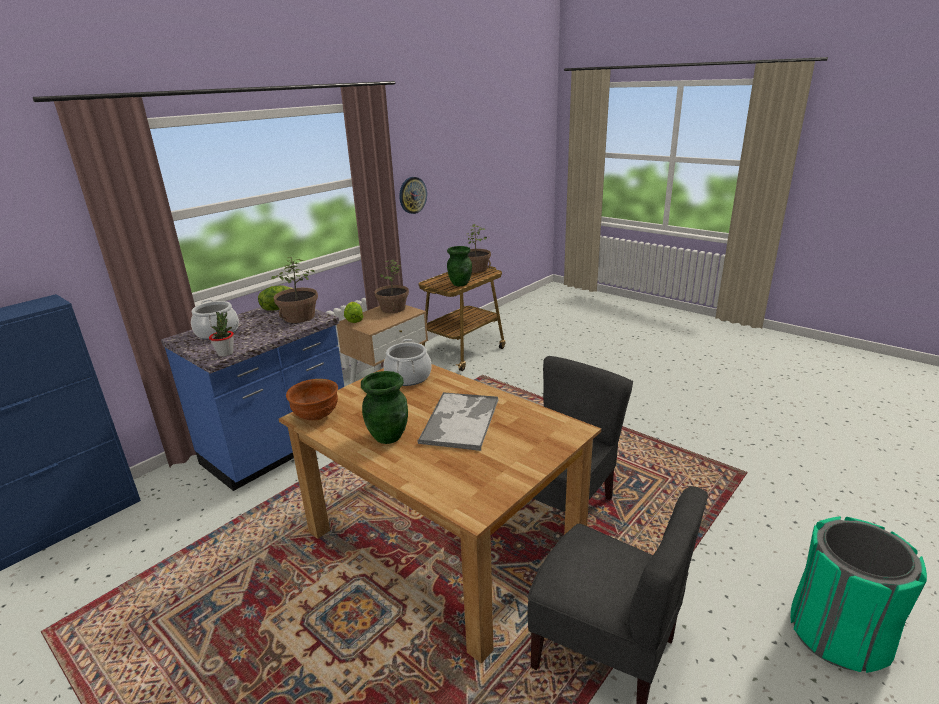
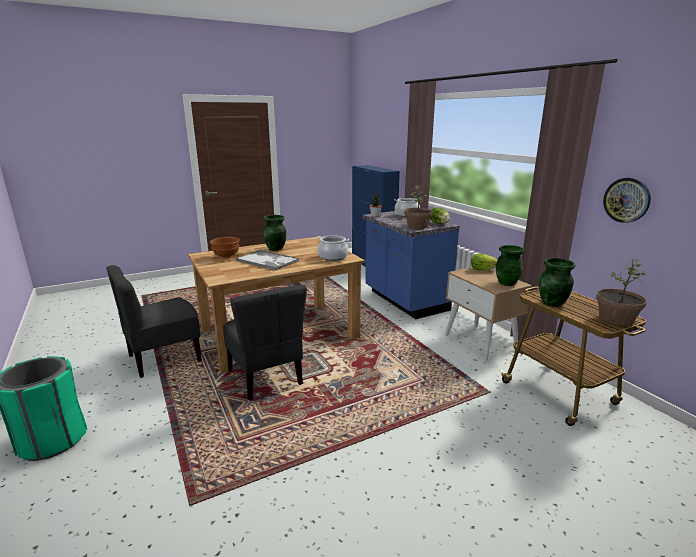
camera: 110 degrees right, 5 degrees down
brown bowl [286,379,338,421] -> brown bowl moved to [210,237,240,258]
potted plant [374,260,409,313] -> green vase [496,245,524,286]

